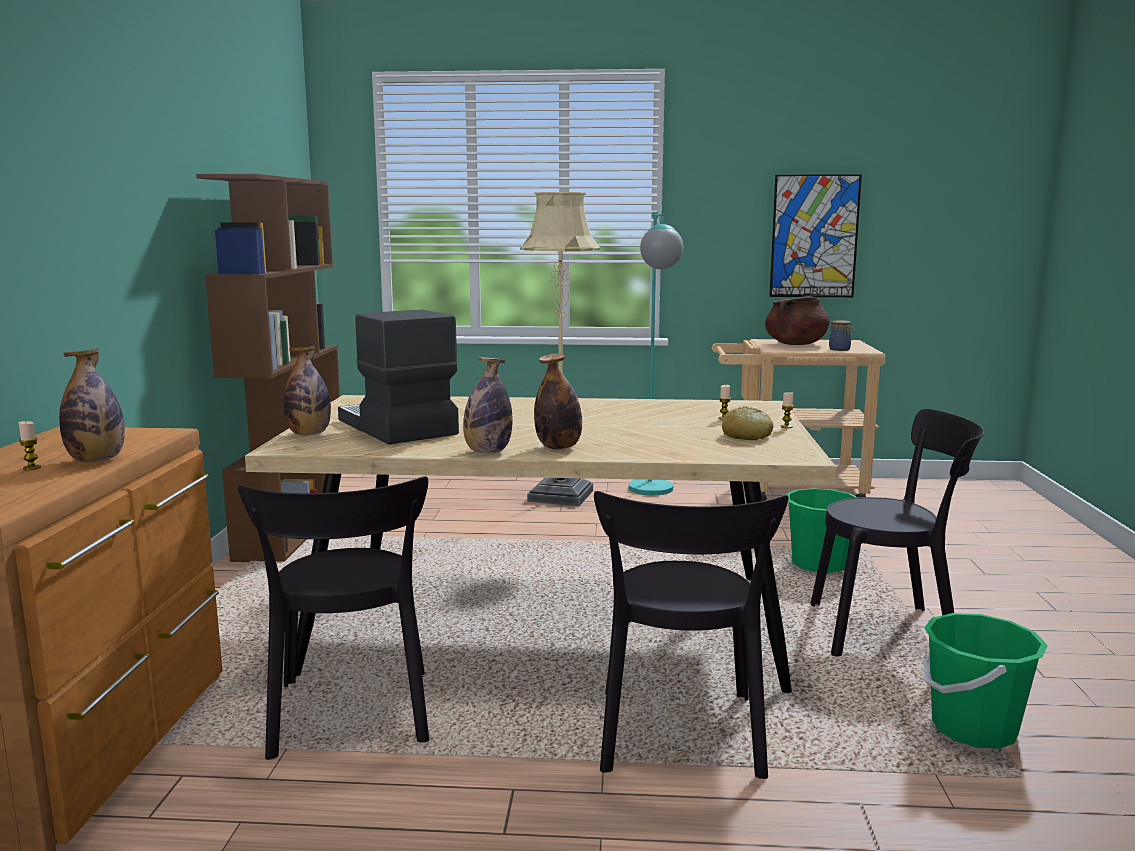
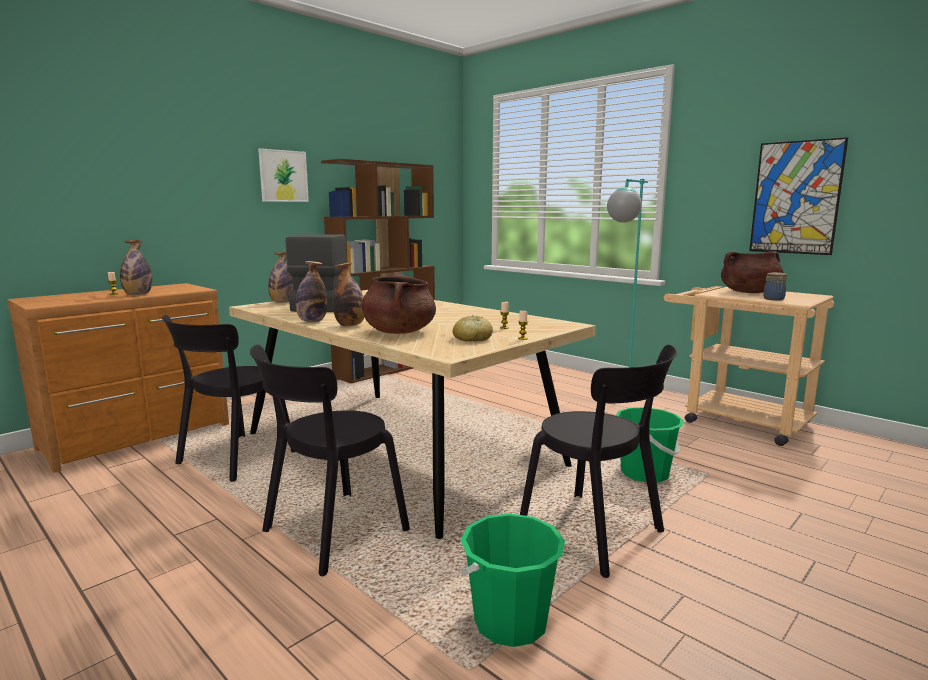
camera: 40 degrees right, 0 degrees up
beige floor lamp [520,192,600,506] -> none
none -> picture [258,148,309,202]
none -> brown cooking pot [362,274,436,334]

